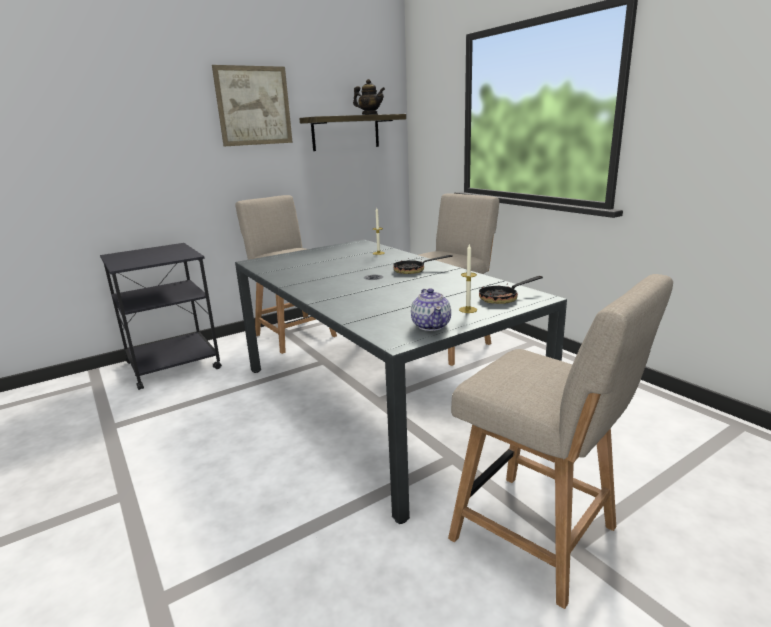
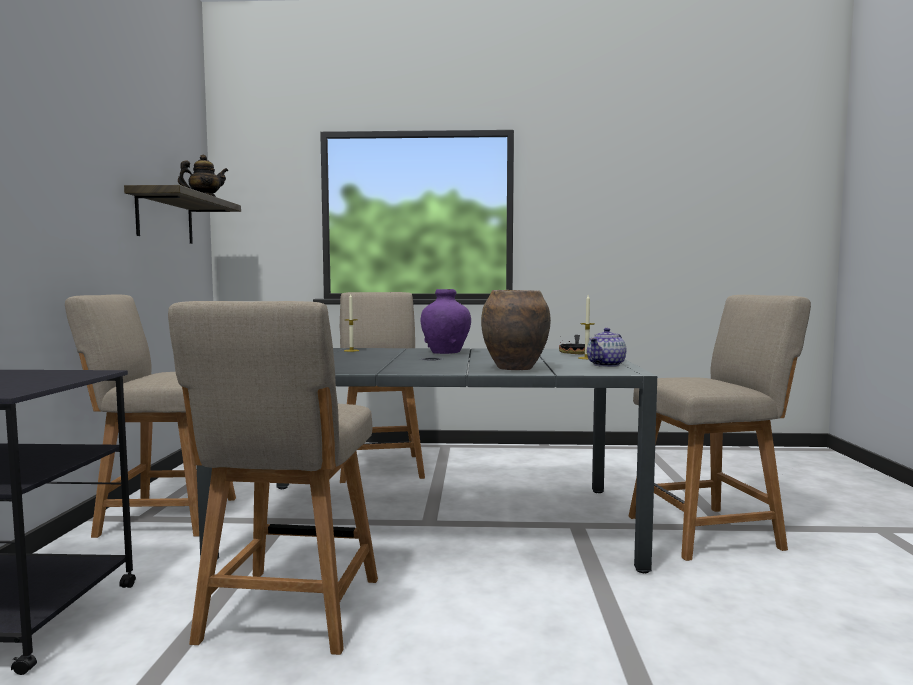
camera: 55 degrees left, 15 degrees down
picture [212,65,293,146] -> none
frying pan [394,253,453,274] -> purple vase [421,289,471,354]
teapot [411,288,451,331] -> teapot turned 105 degrees clockwise [587,328,626,367]
none -> beige chair [168,301,378,655]
none -> brown vase [481,290,551,370]

